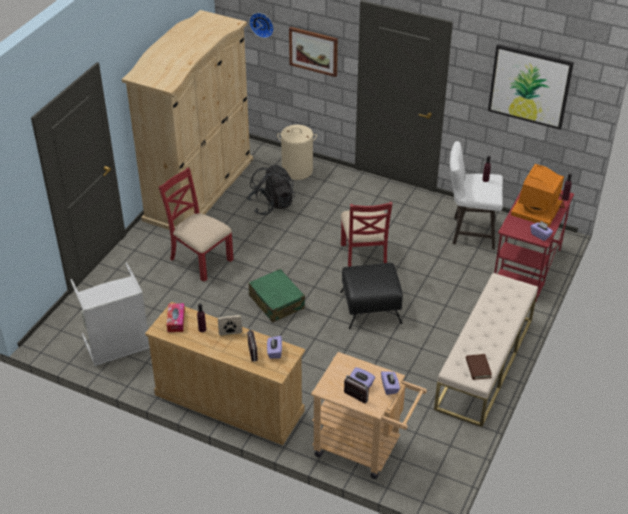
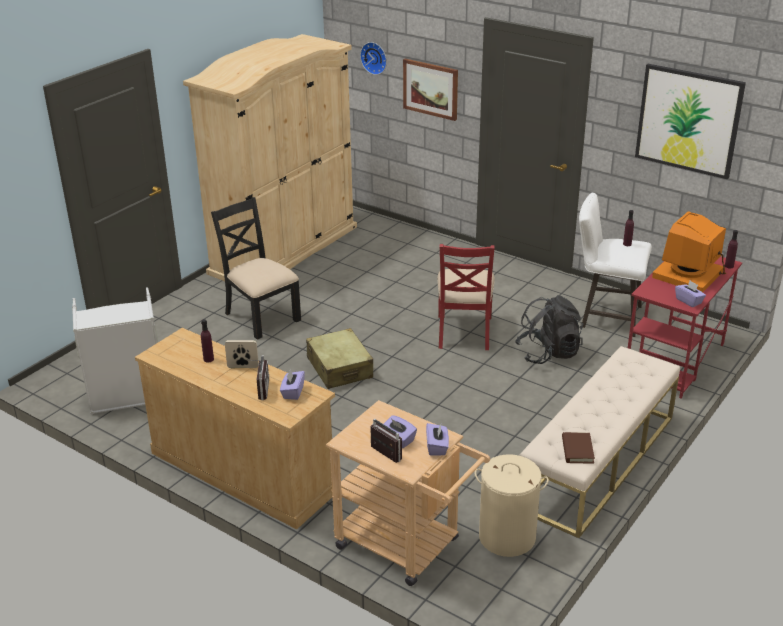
camera: 10 degrees right, 10 degrees down
red chair [159,168,234,282] -> black chair [211,197,301,340]
tissue box [167,303,185,332] -> none
black backpack [248,165,295,215] -> black backpack moved to [515,295,583,364]
green suitcase [248,269,305,323] -> beige suitcase [306,328,373,389]
beige laundry basket [277,125,317,180] -> beige laundry basket moved to [475,454,549,557]
black ottoman [340,263,403,329] -> none

